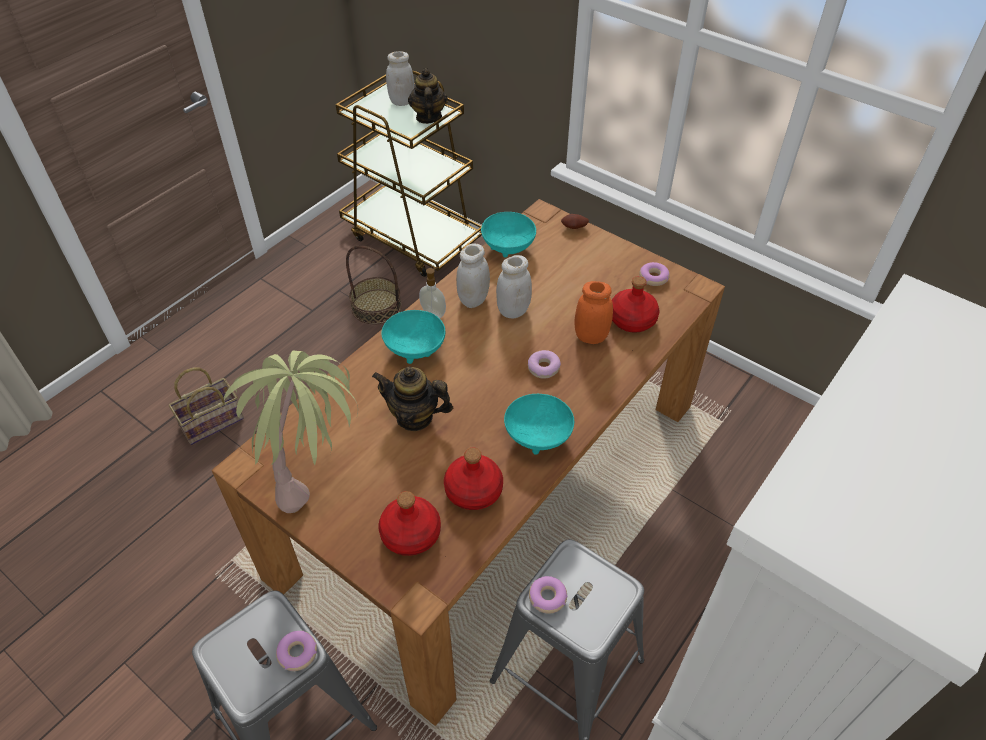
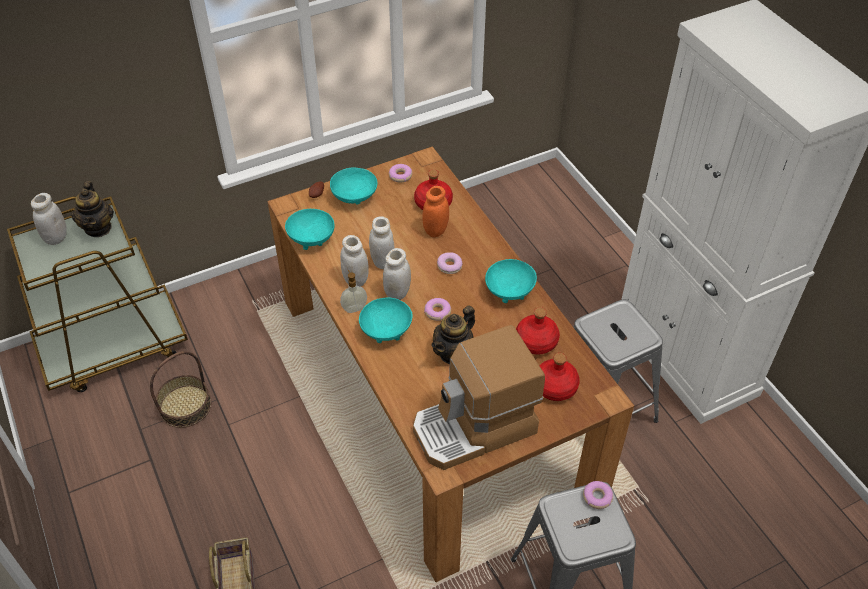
camera: 65 degrees left, 0 degrees up
potted plant [224,351,358,513] -> coffee machine [413,325,545,470]
teapot [408,68,448,124] -> teapot turned 120 degrees counterclockwise [72,181,114,237]
donut [529,576,567,614] -> donut moved to [424,298,451,321]
none -> turquoise bowl [330,168,377,205]
none -> white jar [383,248,411,300]

